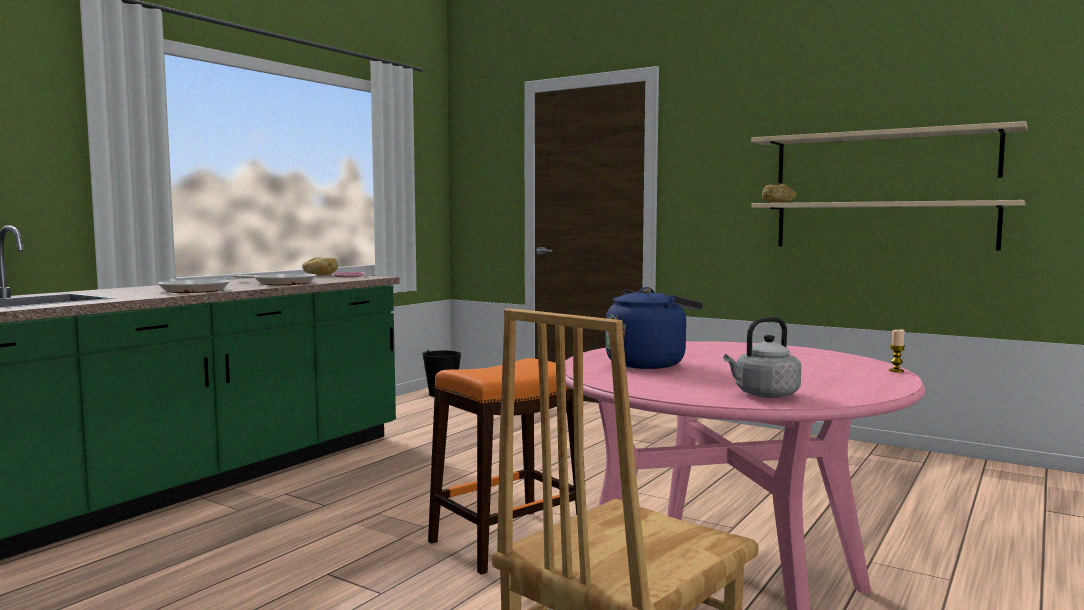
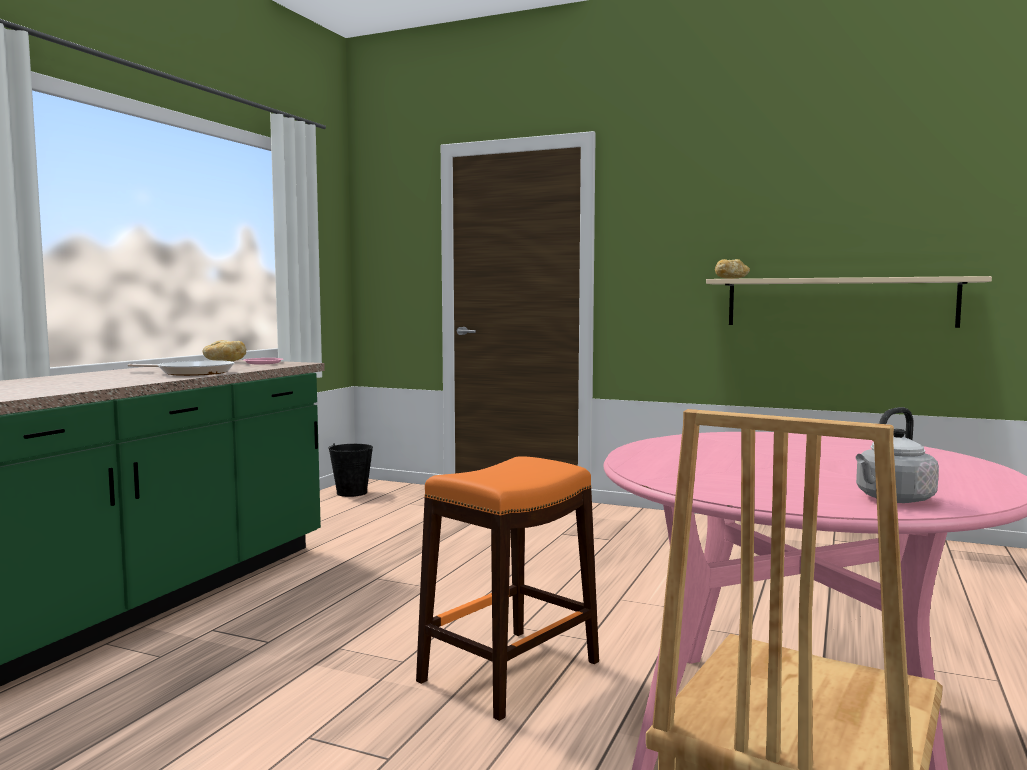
camera: 10 degrees left, 0 degrees up
frying pan [158,279,230,293] -> none
blue kettle [606,287,703,369] -> none
beige shelf [751,121,1028,183] -> none
candle [889,330,905,372] -> none

